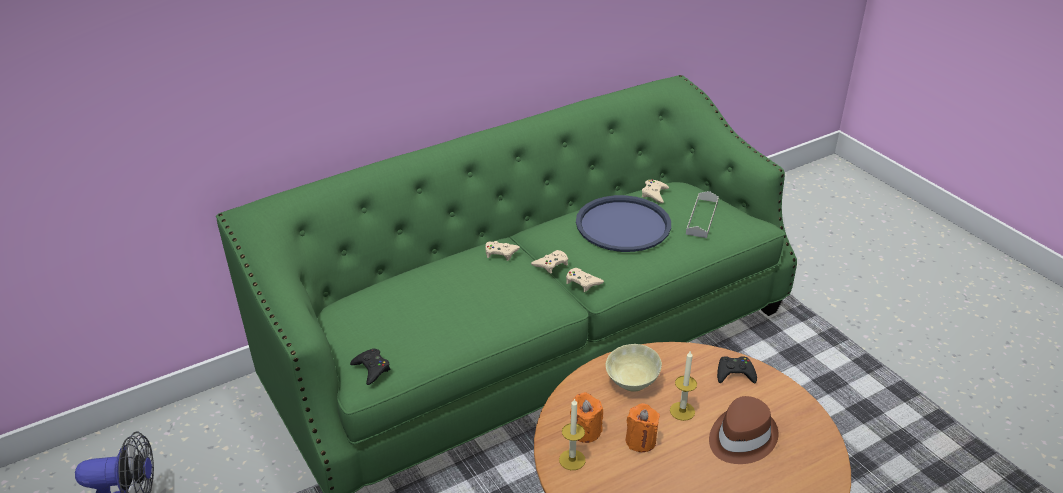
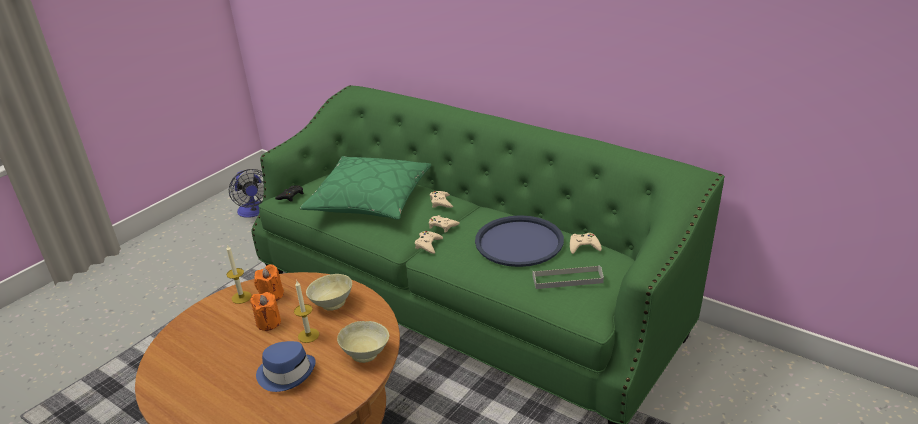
camera: 70 degrees right, 5 degrees down
brown hat [709,396,779,464] -> blue hat [256,341,316,392]
black game controller [717,356,757,383] -> beige bowl [337,321,389,363]
none -> green pillow [300,156,431,220]

